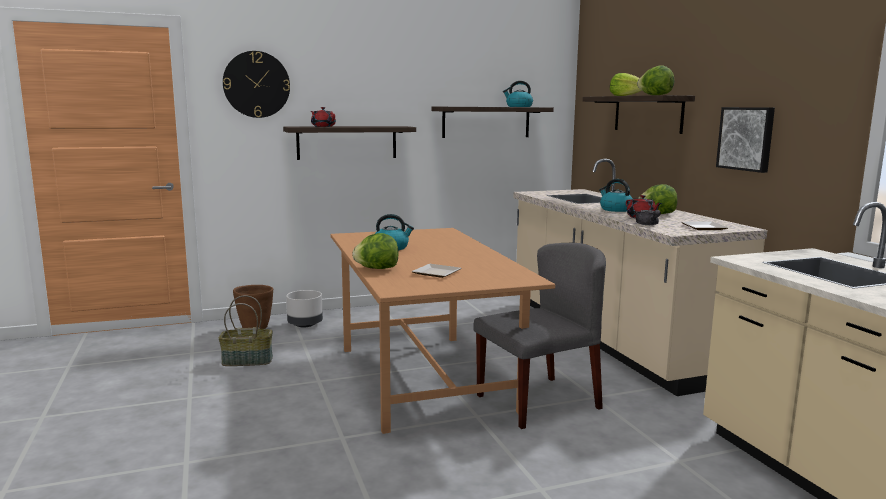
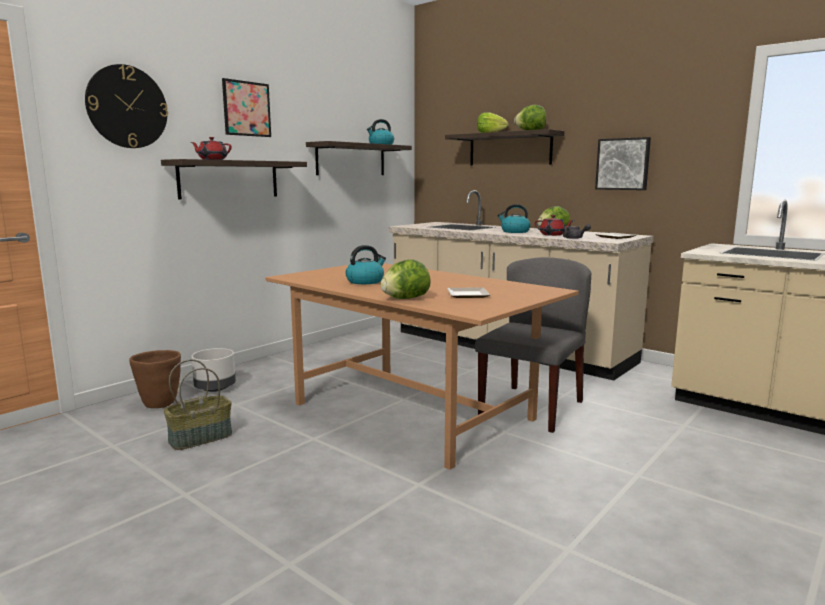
camera: 30 degrees left, 0 degrees up
none -> picture [222,78,271,137]

